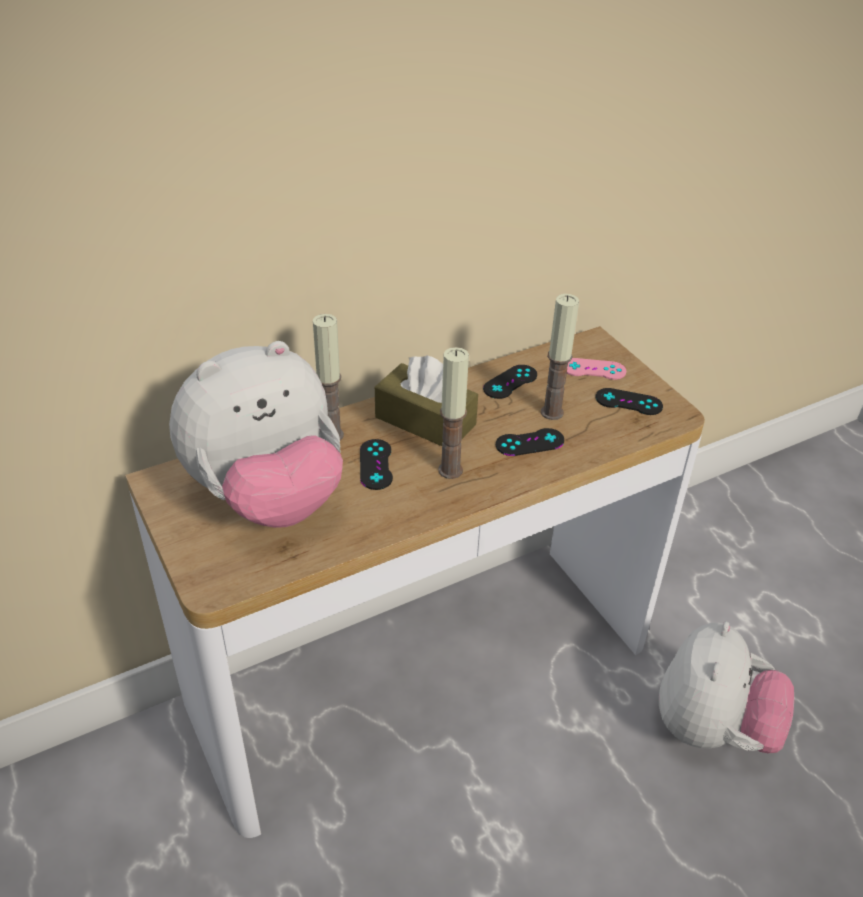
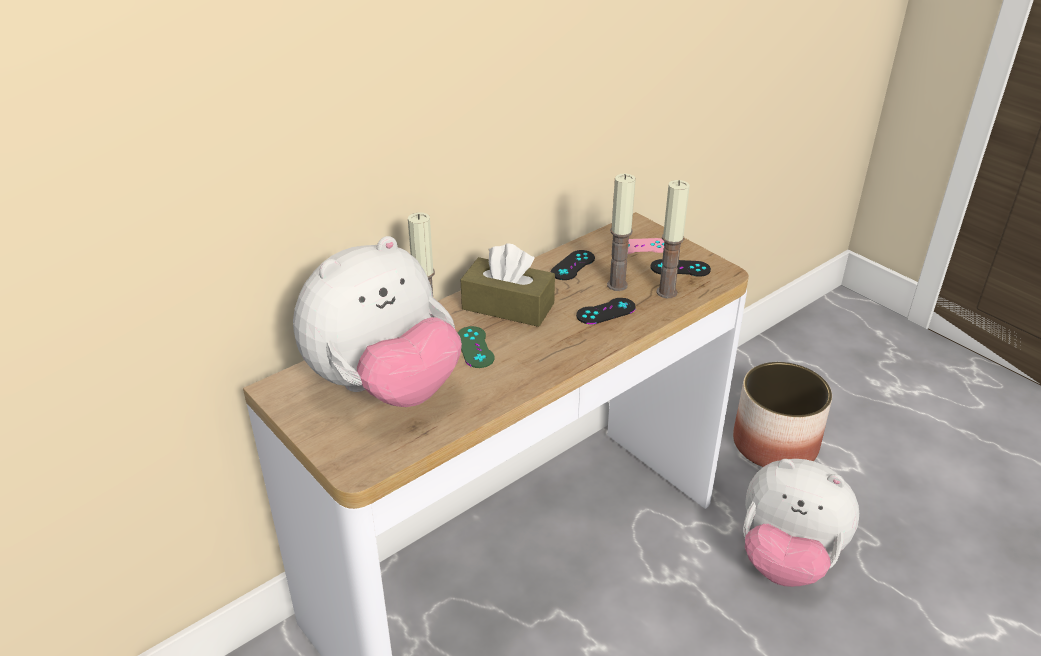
camera: 10 degrees left, 5 degrees down
black game controller [360,439,393,490] -> green game controller [458,326,495,368]
candle [438,347,469,479] -> candle moved to [656,180,690,298]
plush toy [659,621,794,754] -> plush toy turned 105 degrees clockwise [743,459,859,587]
none -> planter [733,362,832,467]

